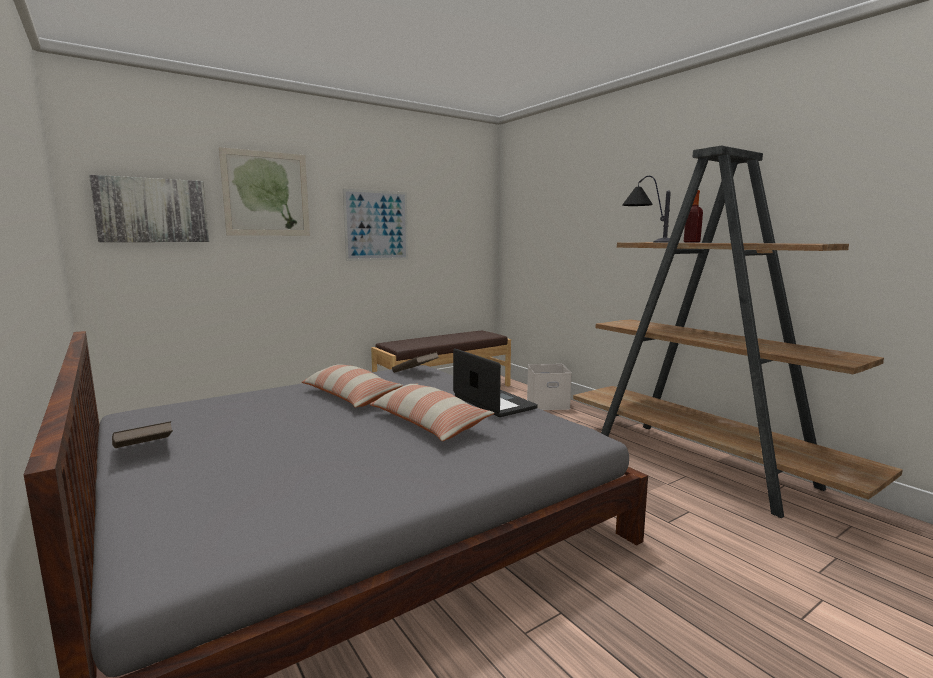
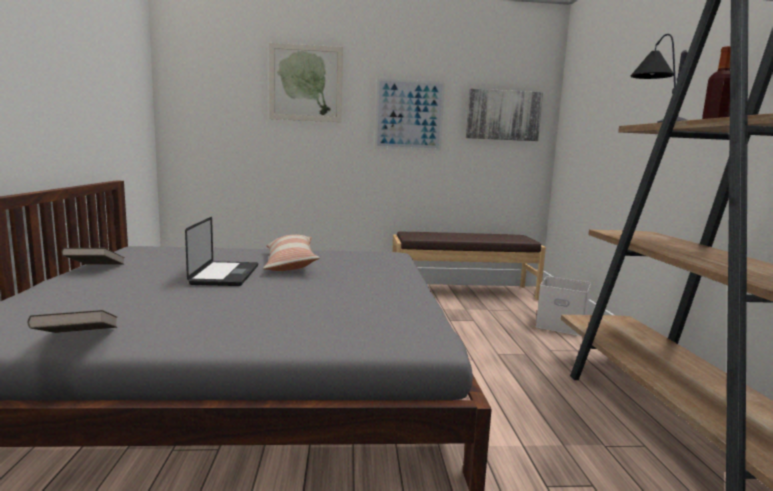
camera: 30 degrees right, 0 degrees up
picture [89,175,209,242] -> picture moved to [466,88,543,141]
pillow [370,383,494,441] -> none
brown book [392,352,439,373] -> brown book moved to [27,310,117,333]
laptop [453,348,538,417] -> laptop moved to [185,217,258,286]

